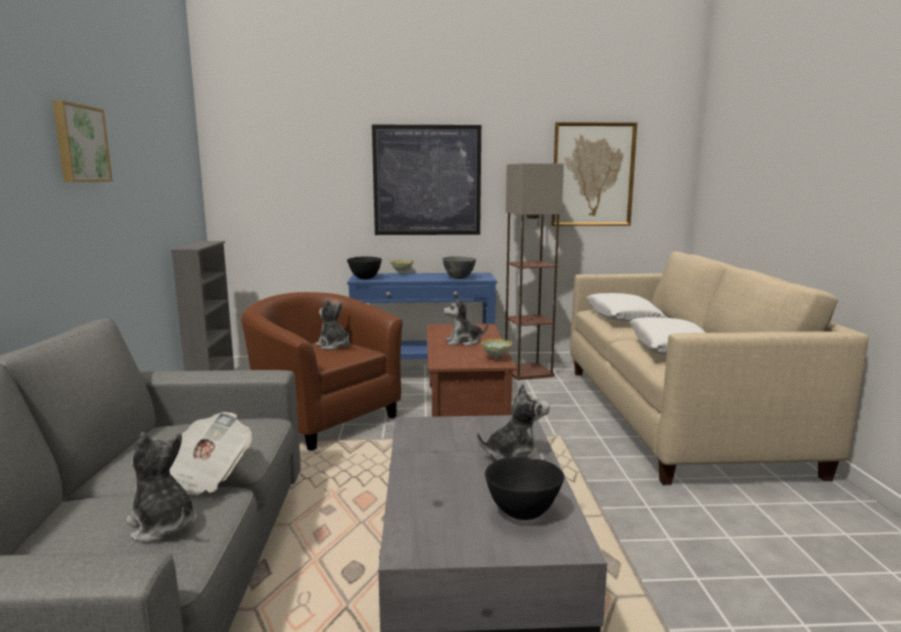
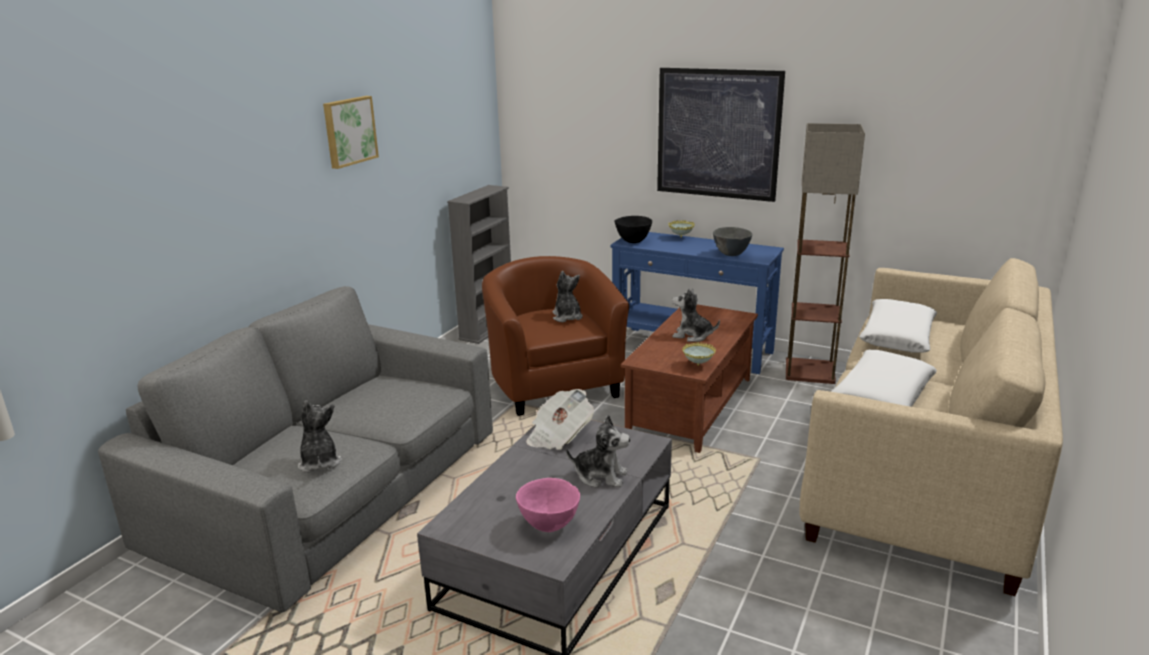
camera: 30 degrees right, 10 degrees up
newspaper [170,412,252,495] -> newspaper moved to [526,389,594,450]
black bowl [485,457,565,520] -> pink bowl [516,478,580,532]
picture [551,122,637,226] -> none

